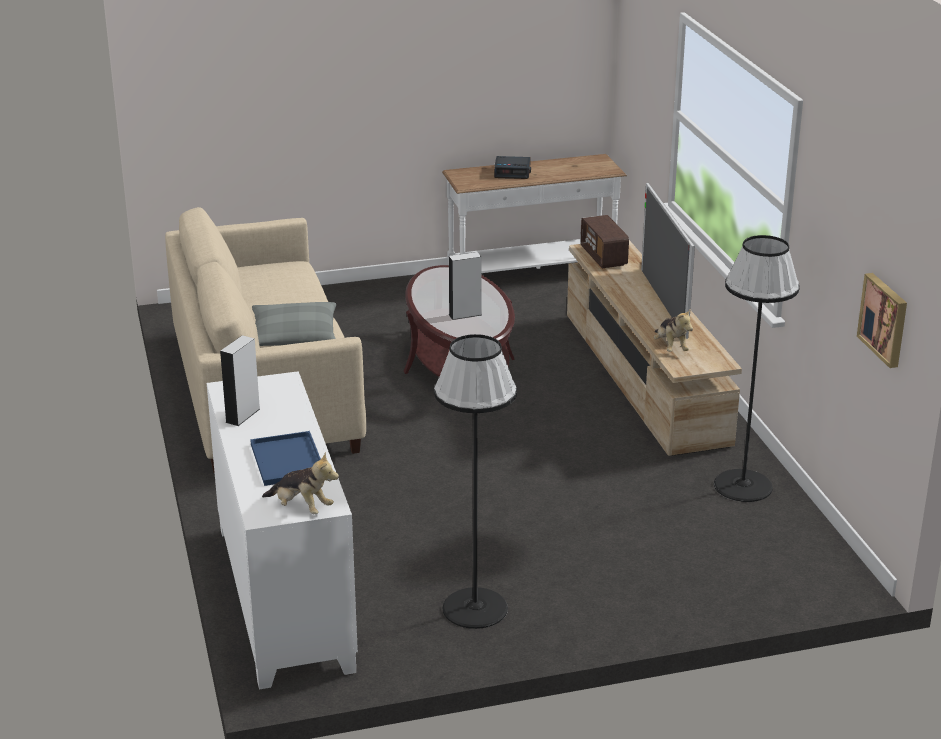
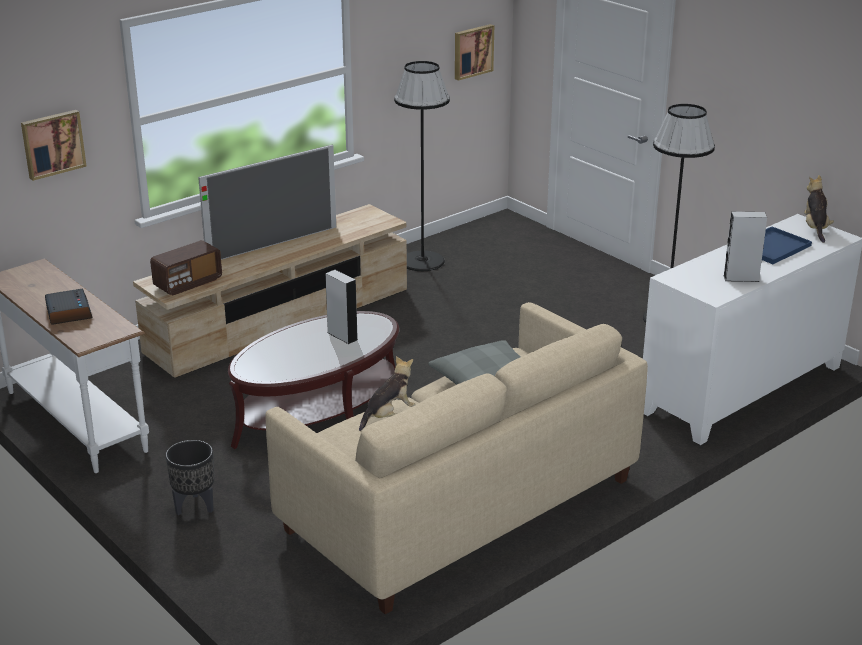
camera: 115 degrees left, 0 degrees up
plush toy [654,308,693,352] -> plush toy moved to [359,356,415,431]
none -> picture [21,110,86,181]
none -> black planter [165,440,214,515]

